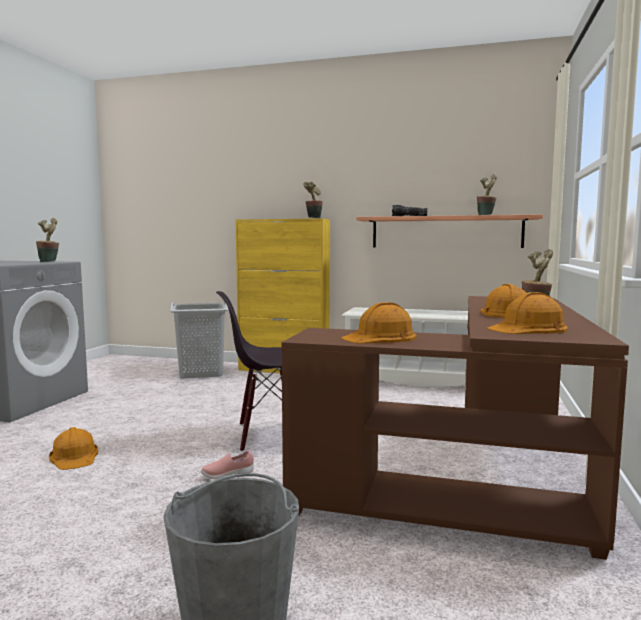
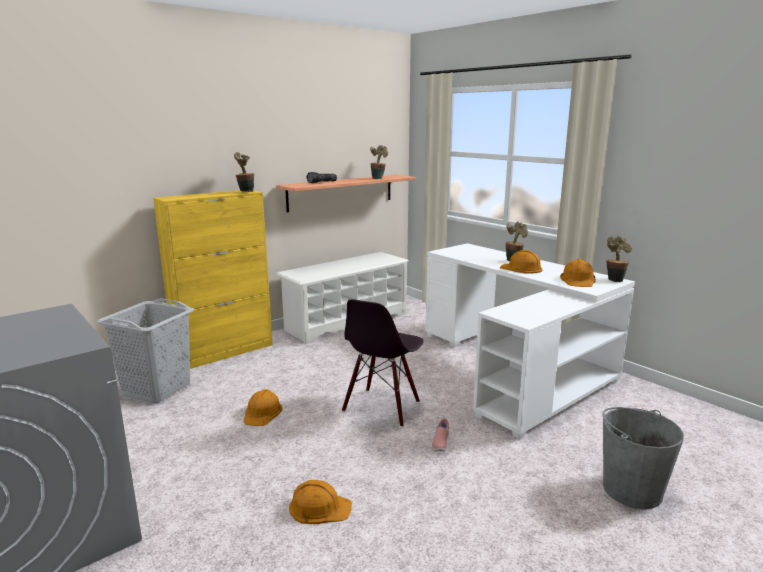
camera: 55 degrees left, 10 degrees up
potted plant [36,218,59,262] -> potted plant moved to [606,236,632,282]
brown desk [281,296,629,560] -> white desk [425,243,635,439]
orange hard hat [341,302,417,344] -> orange hard hat moved to [244,389,283,426]

